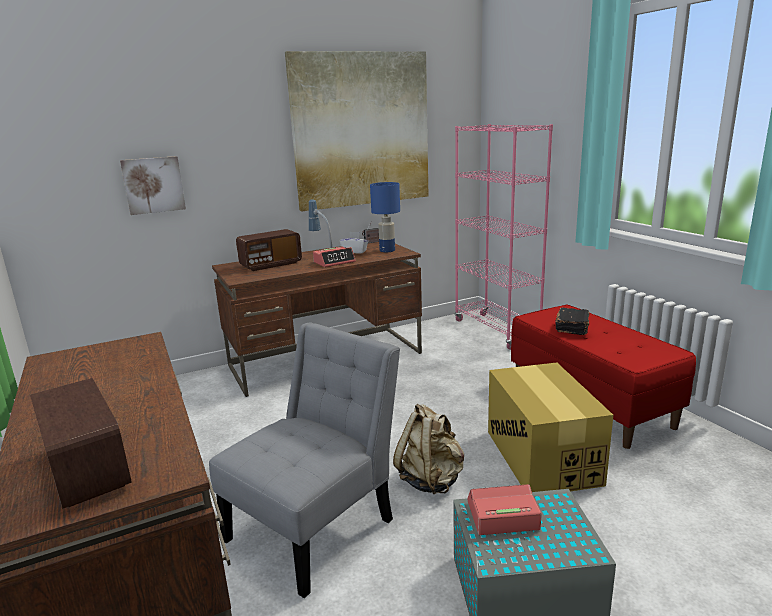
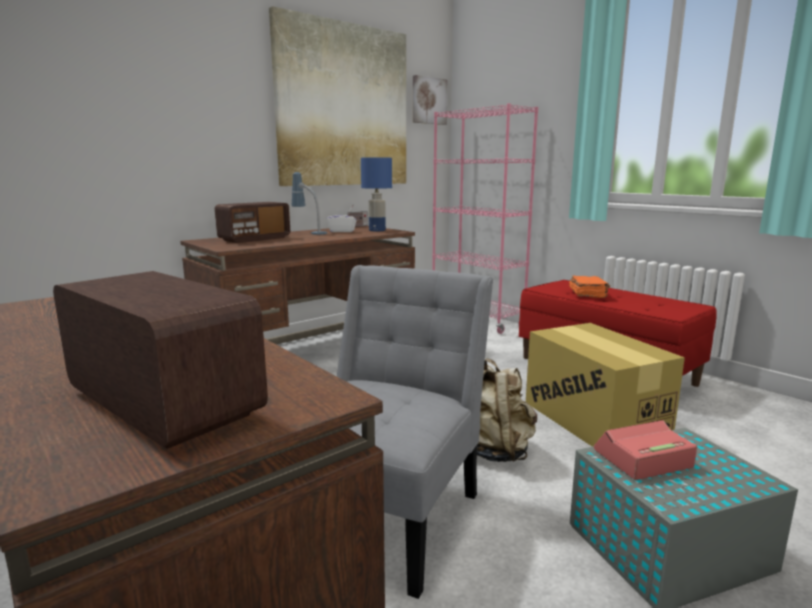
camera: 15 degrees left, 5 degrees down
picture [120,156,186,215] -> picture moved to [413,75,447,125]
alarm clock [313,246,356,267] -> none
black book [555,307,590,335] -> orange book [569,275,610,298]

